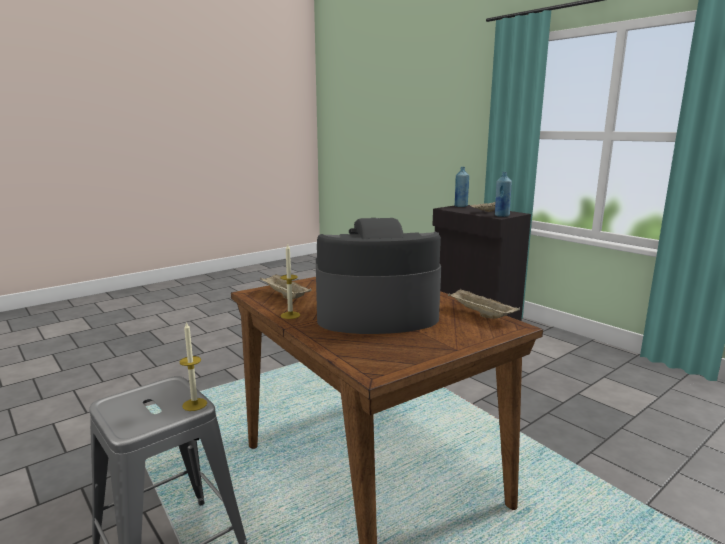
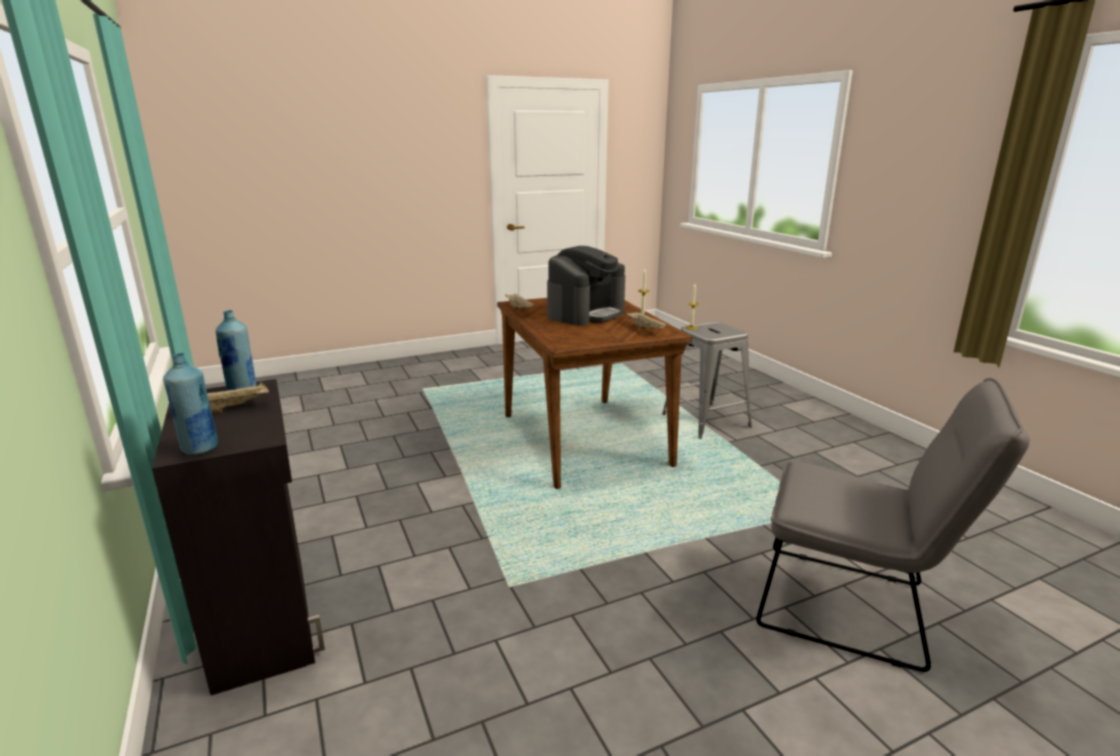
camera: 165 degrees left, 5 degrees up
coffee machine [316,218,441,334] -> coffee machine turned 60 degrees counterclockwise [547,246,625,326]
none -> grey chair [756,378,1030,672]

